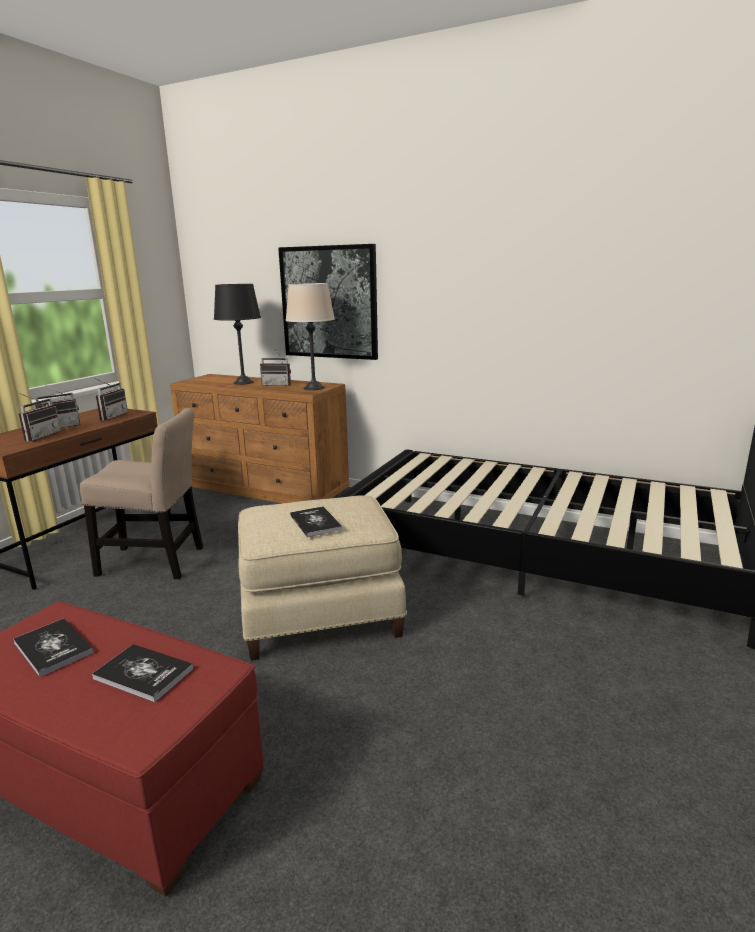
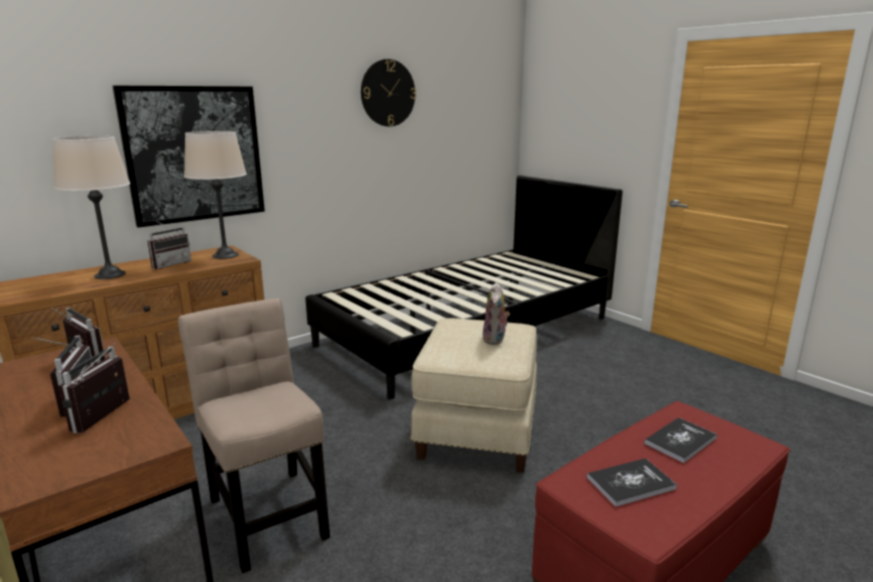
camera: 65 degrees left, 0 degrees up
radio [19,393,61,442] -> radio turned 120 degrees counterclockwise [59,343,130,433]
beige chair [80,408,203,579] -> beige chair turned 60 degrees counterclockwise [178,298,330,573]
black table lamp [214,284,261,385] -> beige table lamp [52,136,130,279]
book [290,506,342,537] -> plush toy [483,282,510,345]
none -> wall clock [361,59,416,127]

